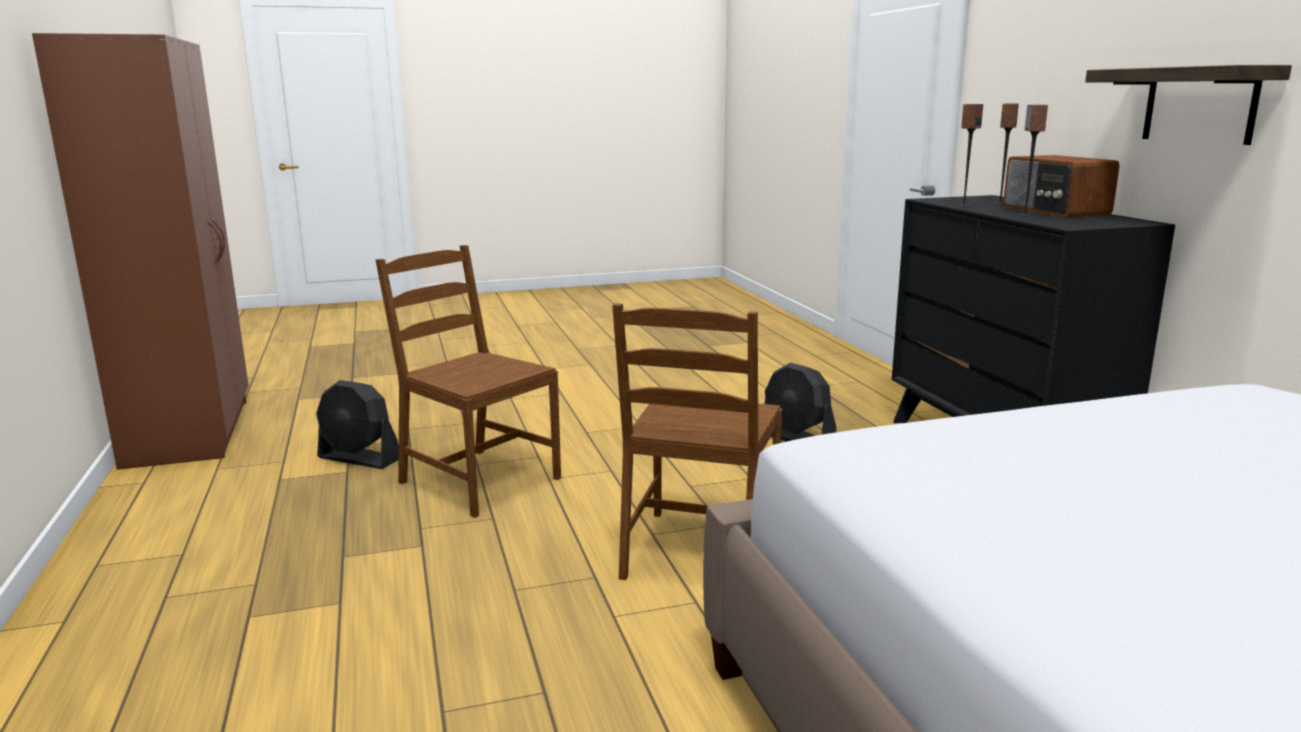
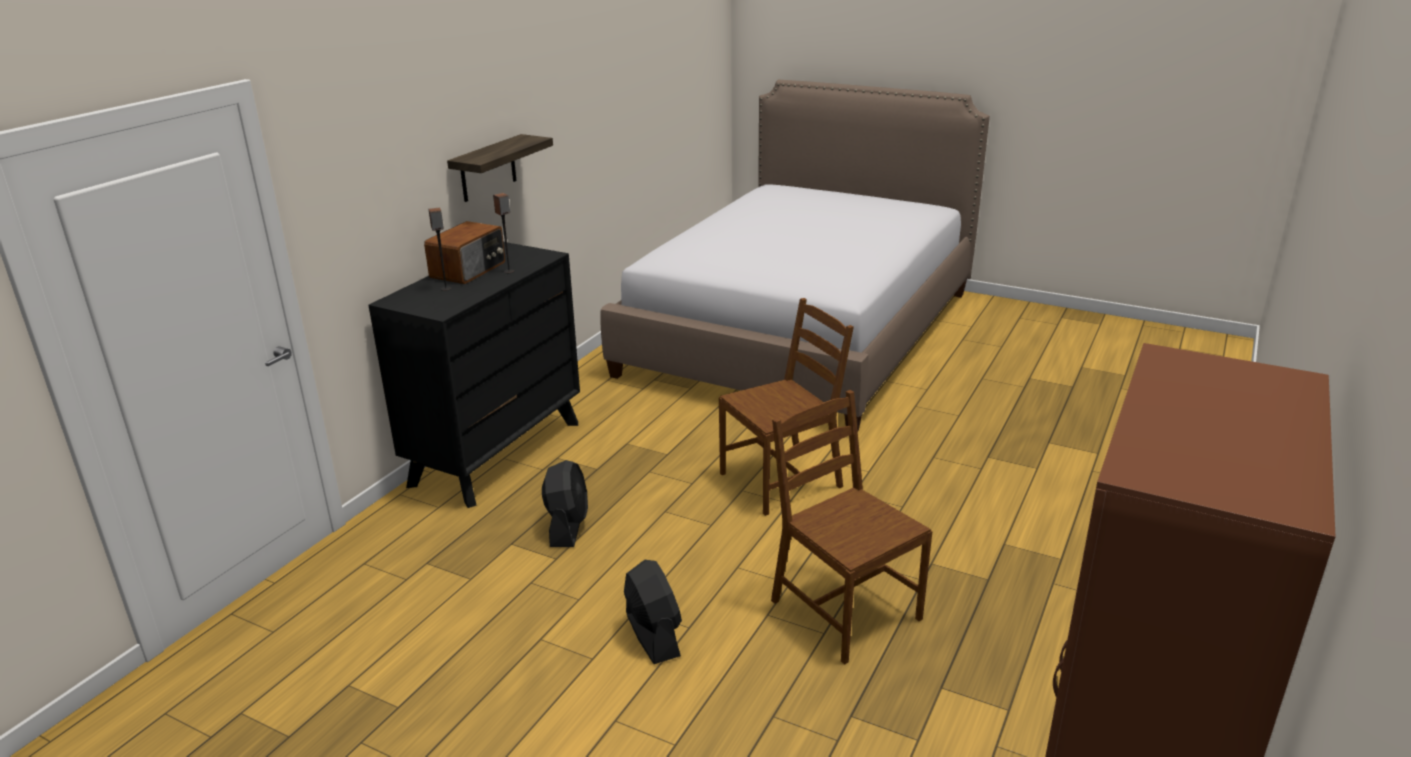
camera: 135 degrees left, 10 degrees up
black fan [316,380,399,469] -> black fan moved to [624,560,682,664]
brown chair [376,245,561,518] -> brown chair turned 150 degrees clockwise [771,390,932,664]
speaker [957,104,983,207] -> none

